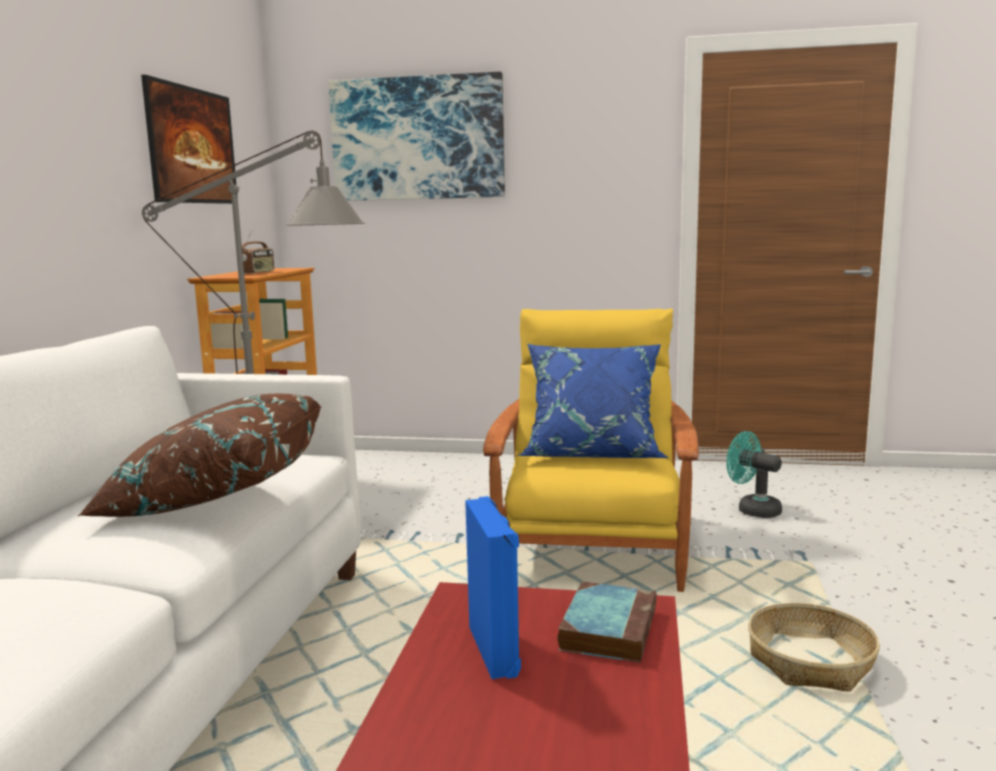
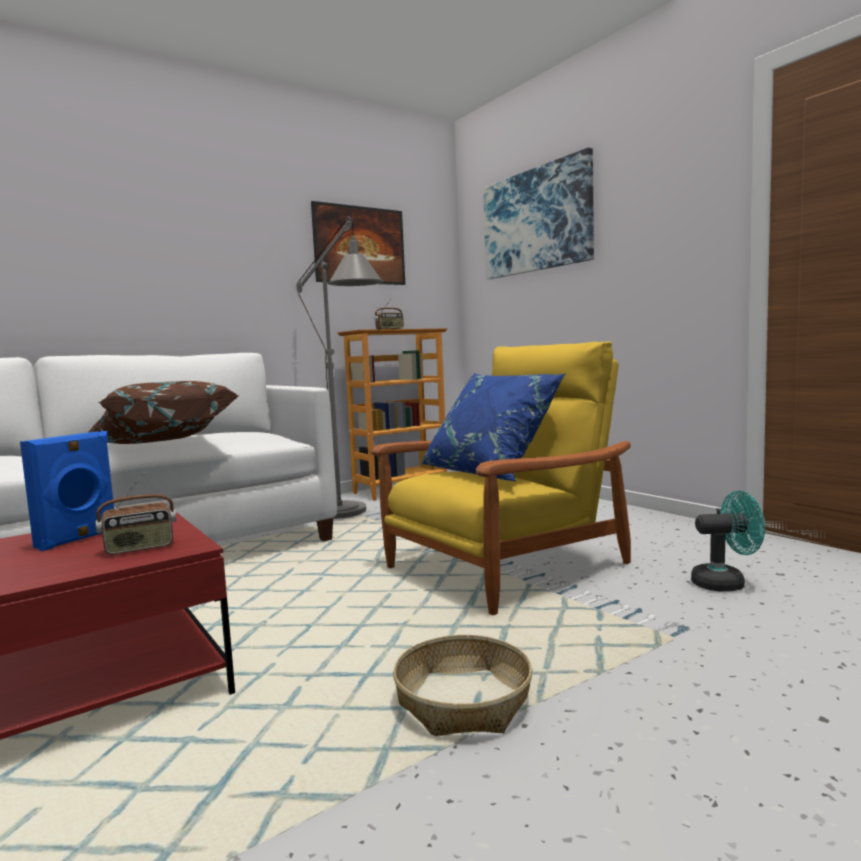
camera: 45 degrees right, 5 degrees down
book [558,582,657,663] -> radio [96,473,176,555]
turquoise fan [726,431,782,518] -> turquoise fan turned 90 degrees clockwise [691,491,765,591]

